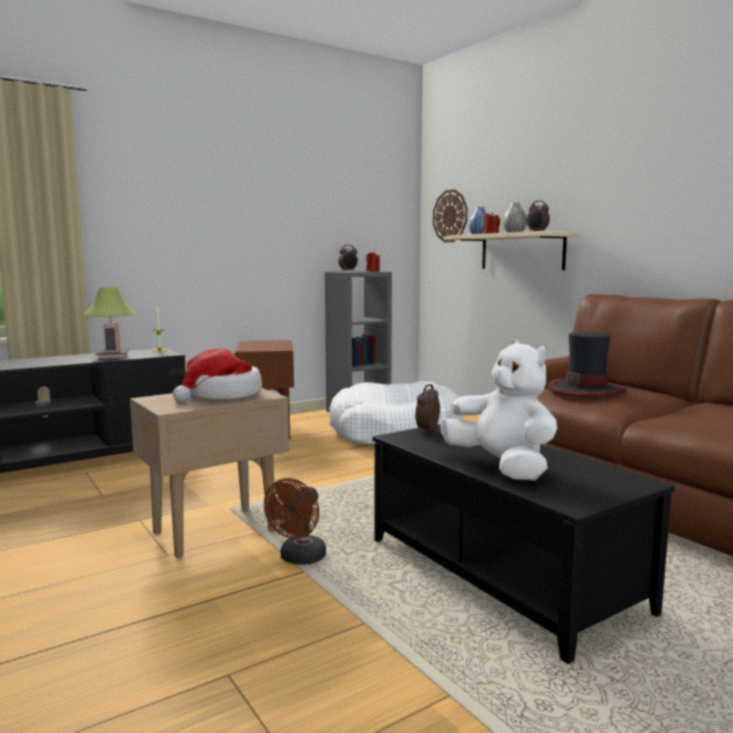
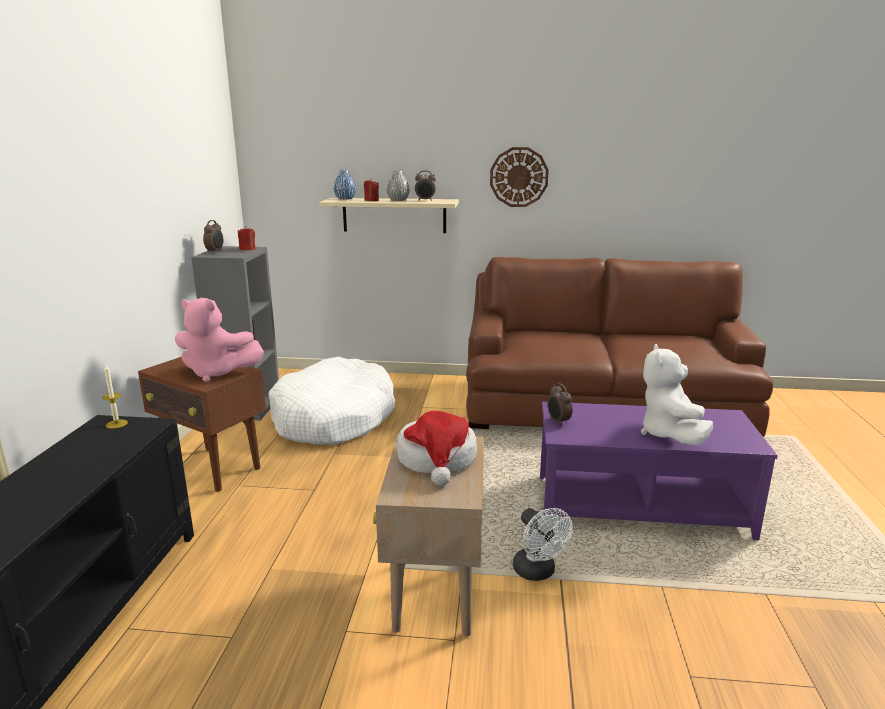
camera: 50 degrees left, 10 degrees up
table lamp [84,287,136,359] -> none
brown fan [264,478,326,565] -> white fan [513,508,573,581]
black coffee table [373,424,675,664] -> purple coffee table [540,402,778,540]
wall clock [433,189,467,242] -> wall clock moved to [490,147,549,207]
white plush toy [440,340,557,481] -> white plush toy turned 90 degrees counterclockwise [641,344,713,445]
hat [548,332,626,397] -> none
none -> pink plush toy [175,298,264,382]

